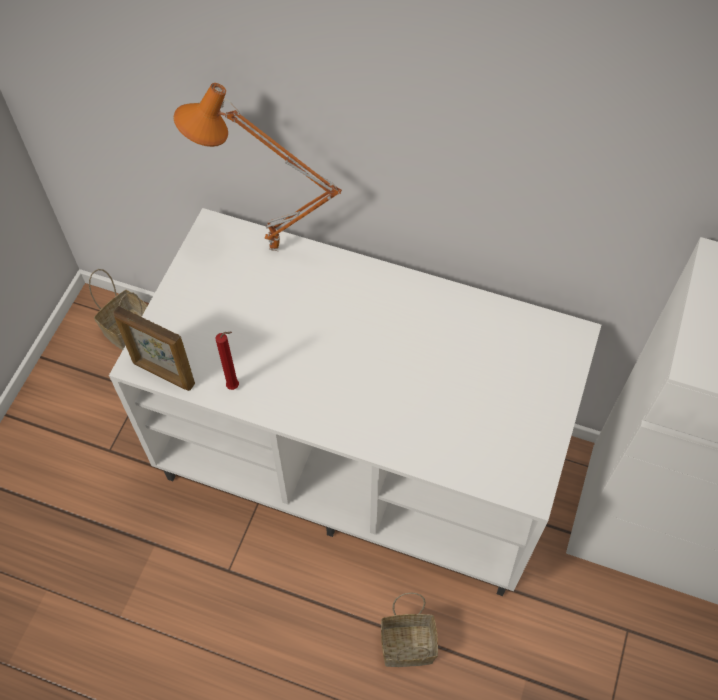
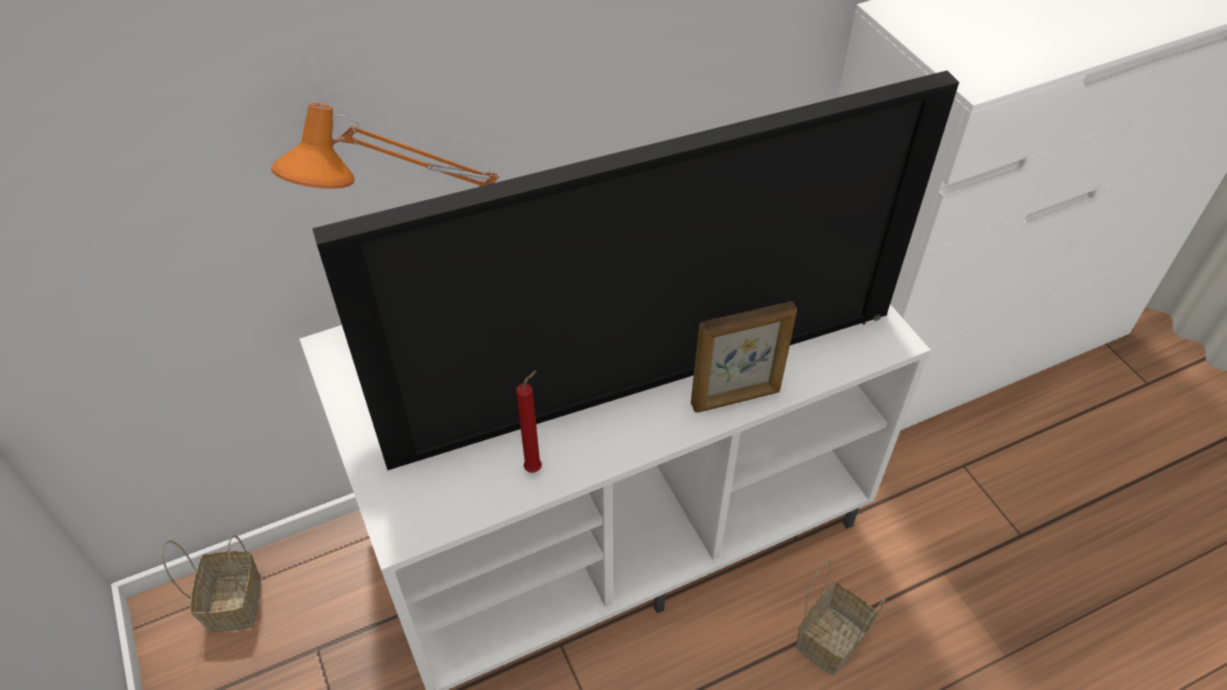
camera: 45 degrees left, 10 degrees down
picture frame [113,306,195,391] -> picture frame moved to [691,301,797,413]
none -> television [312,71,959,470]

